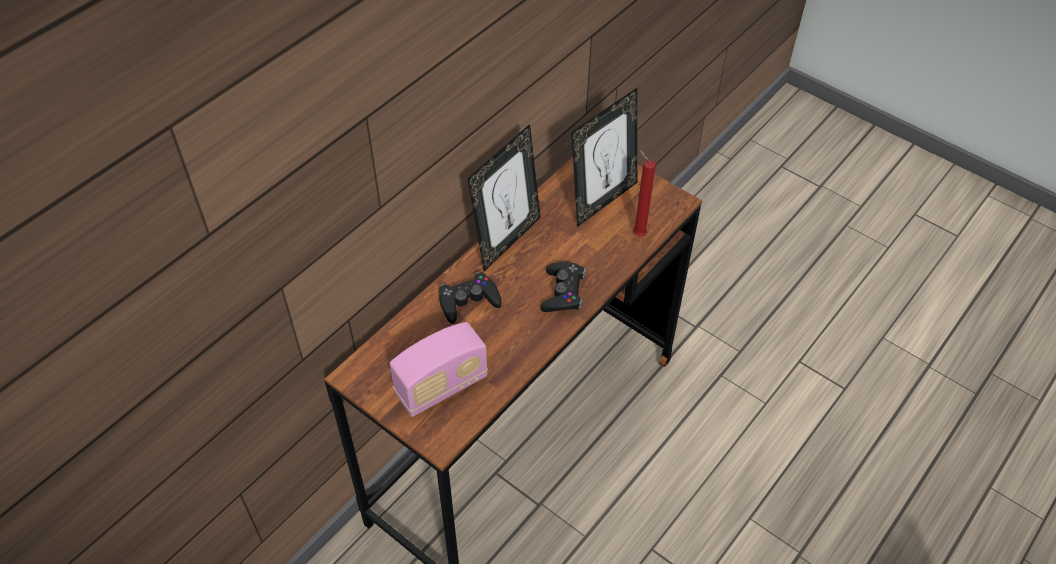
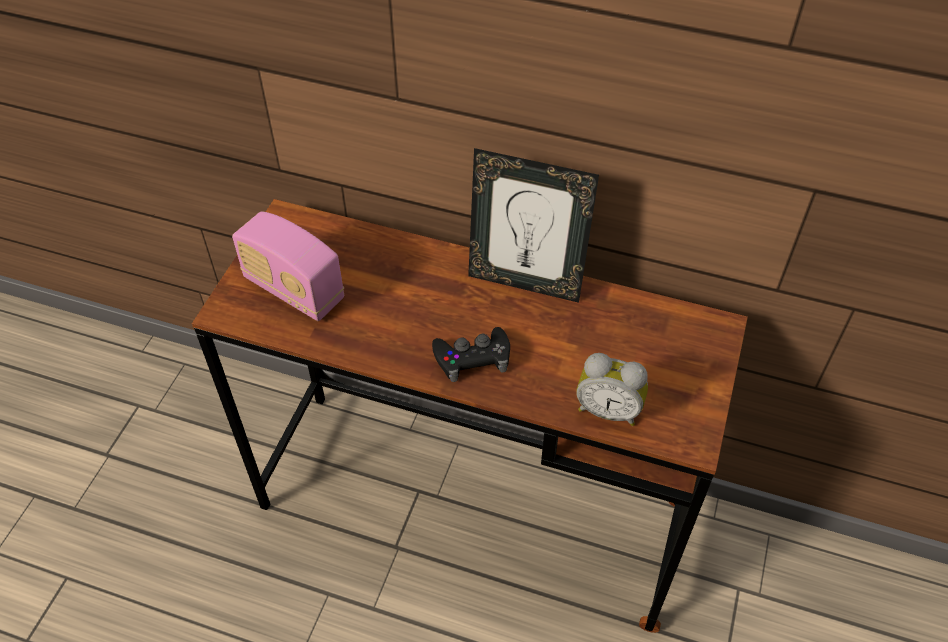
camera: 70 degrees right, 0 degrees up
black game controller [439,271,501,324] -> none
picture frame [571,88,637,227] -> none
red candle [633,150,656,236] -> alarm clock [576,353,648,426]

